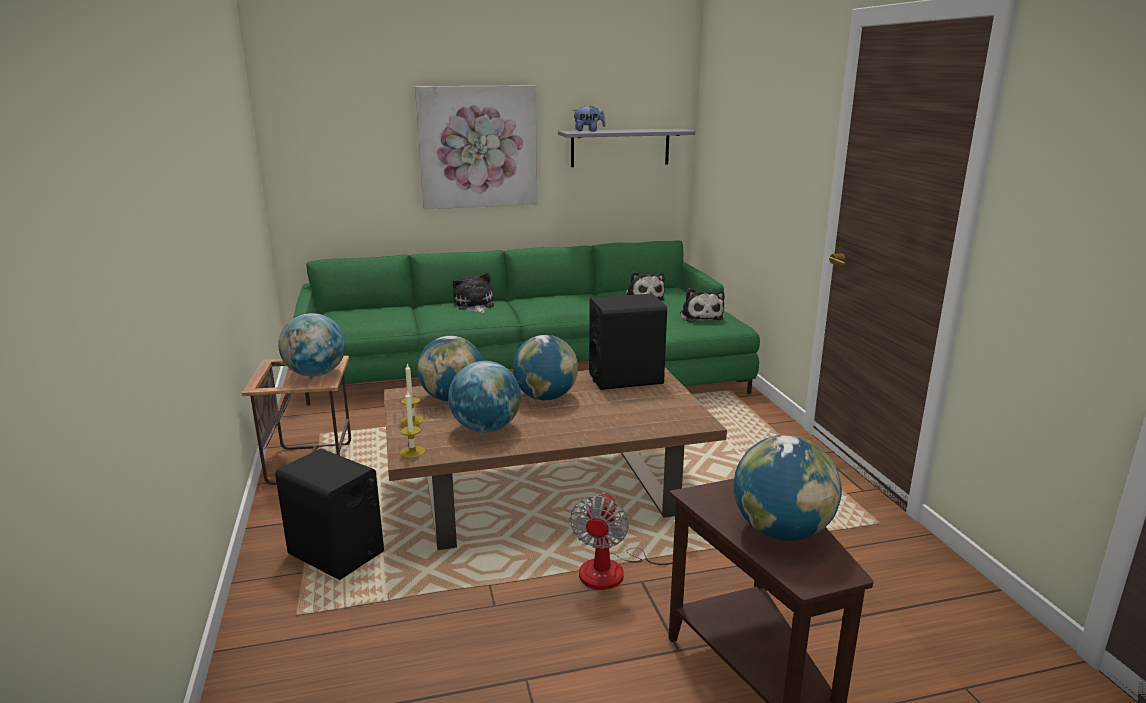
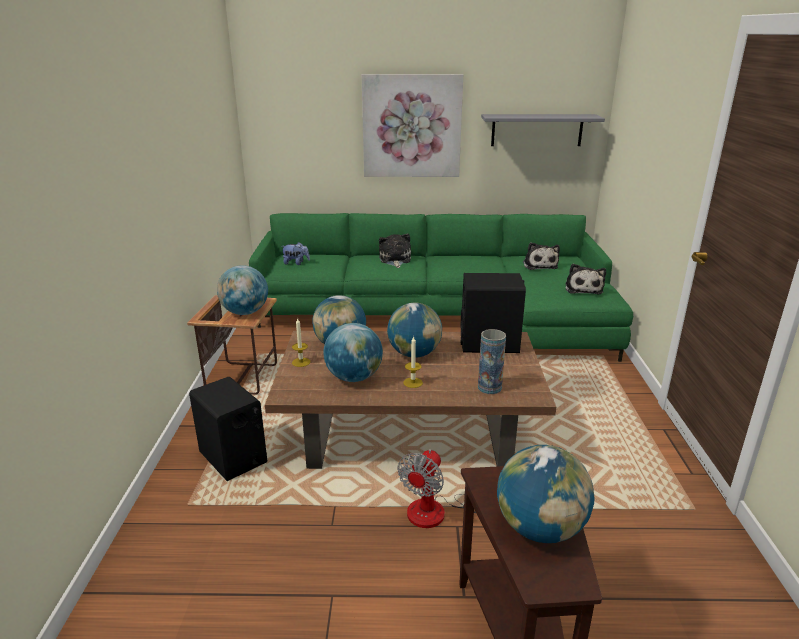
camera: 15 degrees right, 5 degrees up
candle [400,390,425,458] -> candle moved to [403,336,423,388]
plush toy [574,106,605,132] -> plush toy moved to [281,242,310,265]
none -> vase [478,329,506,394]

